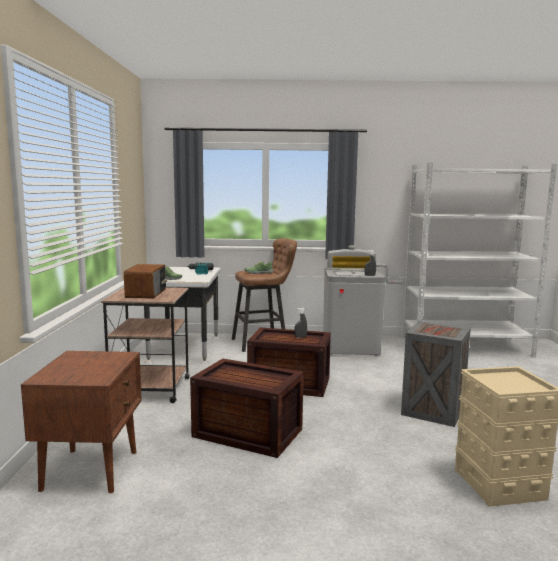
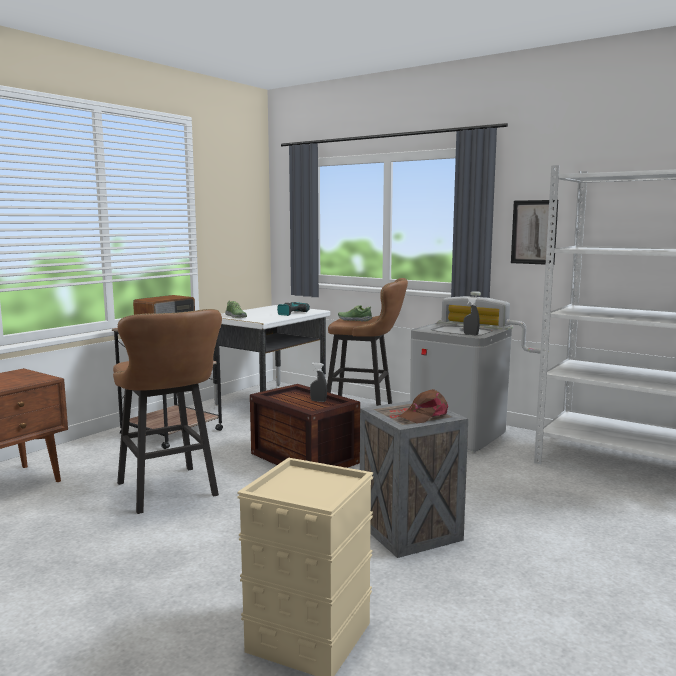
camera: 35 degrees right, 0 degrees up
crate [190,359,304,458] -> brown stool [113,309,222,514]
none -> brown cap [398,389,448,424]
none -> picture [511,200,558,265]

